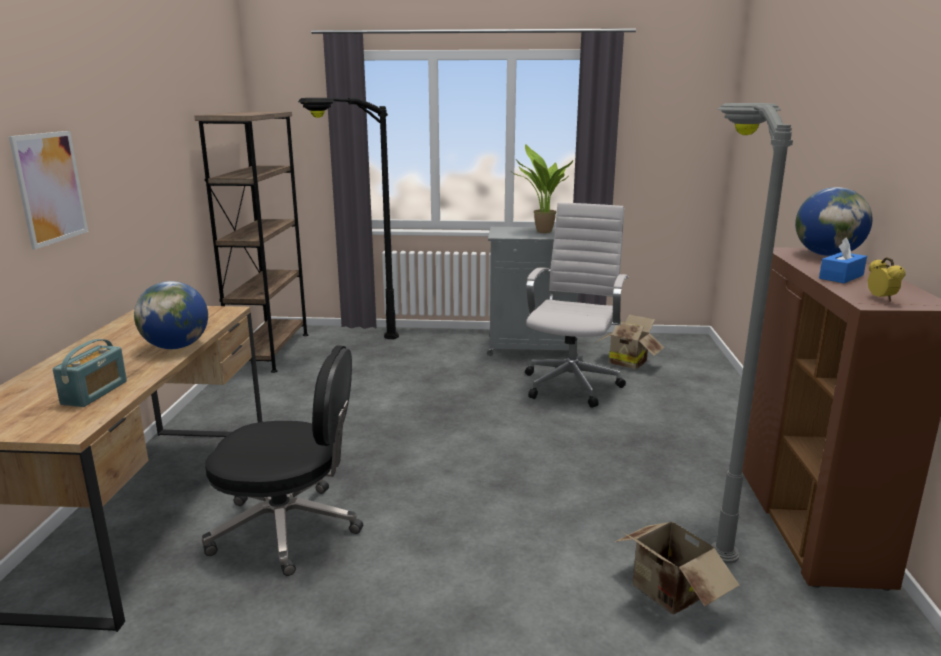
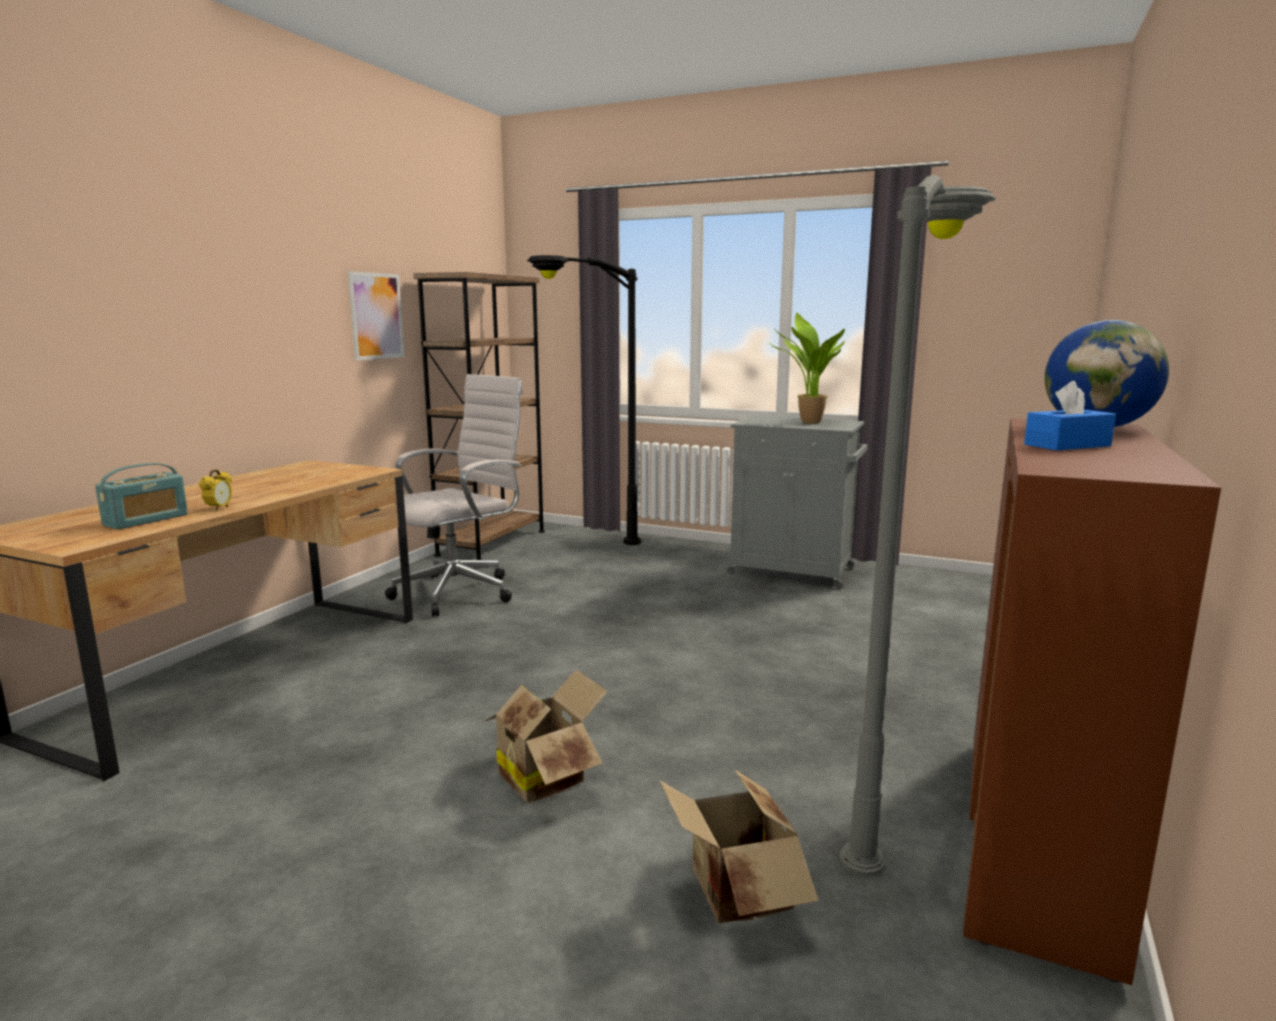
camera: 20 degrees right, 5 degrees down
picture [9,131,88,250] -> picture moved to [348,271,405,360]
globe [134,281,208,349] -> none
black office chair [202,345,363,576] -> none
white office chair [525,202,629,408] -> white office chair moved to [385,374,523,617]
cardboard box [595,314,664,369] -> cardboard box moved to [483,669,608,803]
alarm clock [868,257,905,301] -> alarm clock moved to [199,469,232,511]

